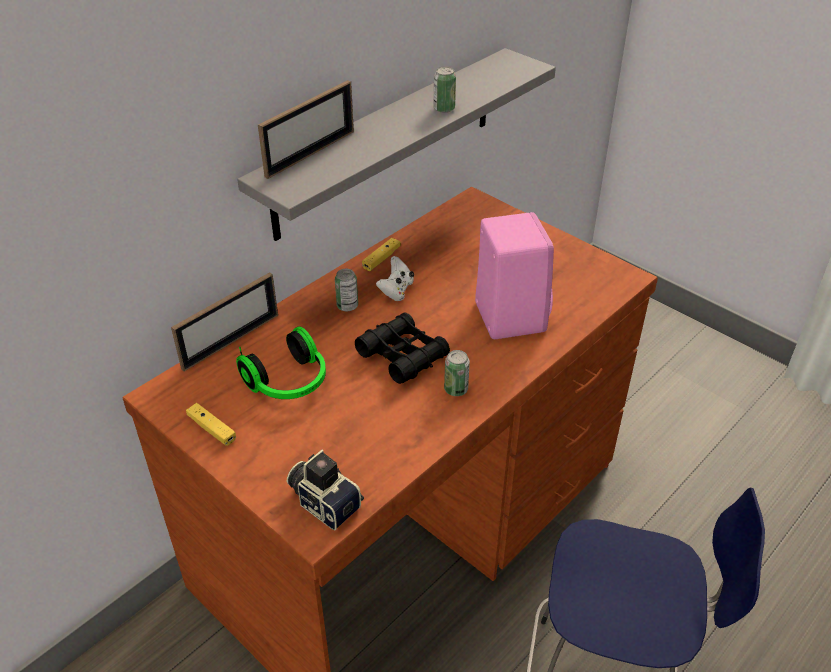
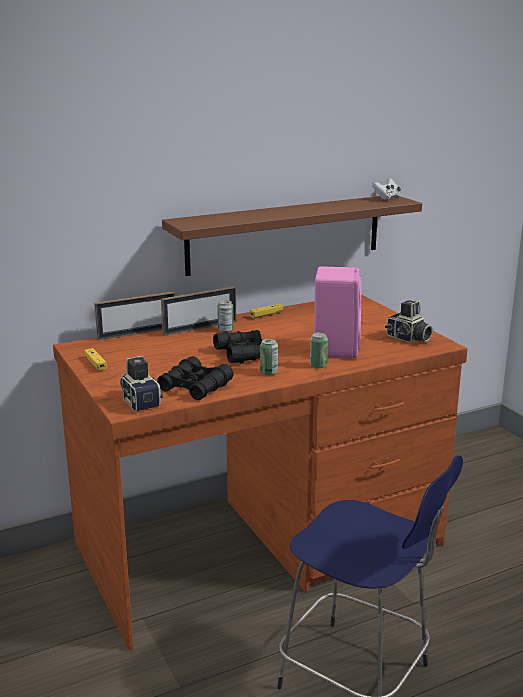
camera: 20 degrees right, 20 degrees down
headphones [236,326,326,399] -> none
grey shelf [237,48,556,241] -> brown shelf [162,196,422,276]
picture frame [258,80,354,179] -> picture frame moved to [161,286,236,336]
white game controller [376,256,414,301] -> white game controller moved to [372,178,401,200]
can [434,66,456,113] -> can moved to [310,332,328,368]
none -> black binoculars [157,356,233,400]
none -> camera [385,300,433,343]

